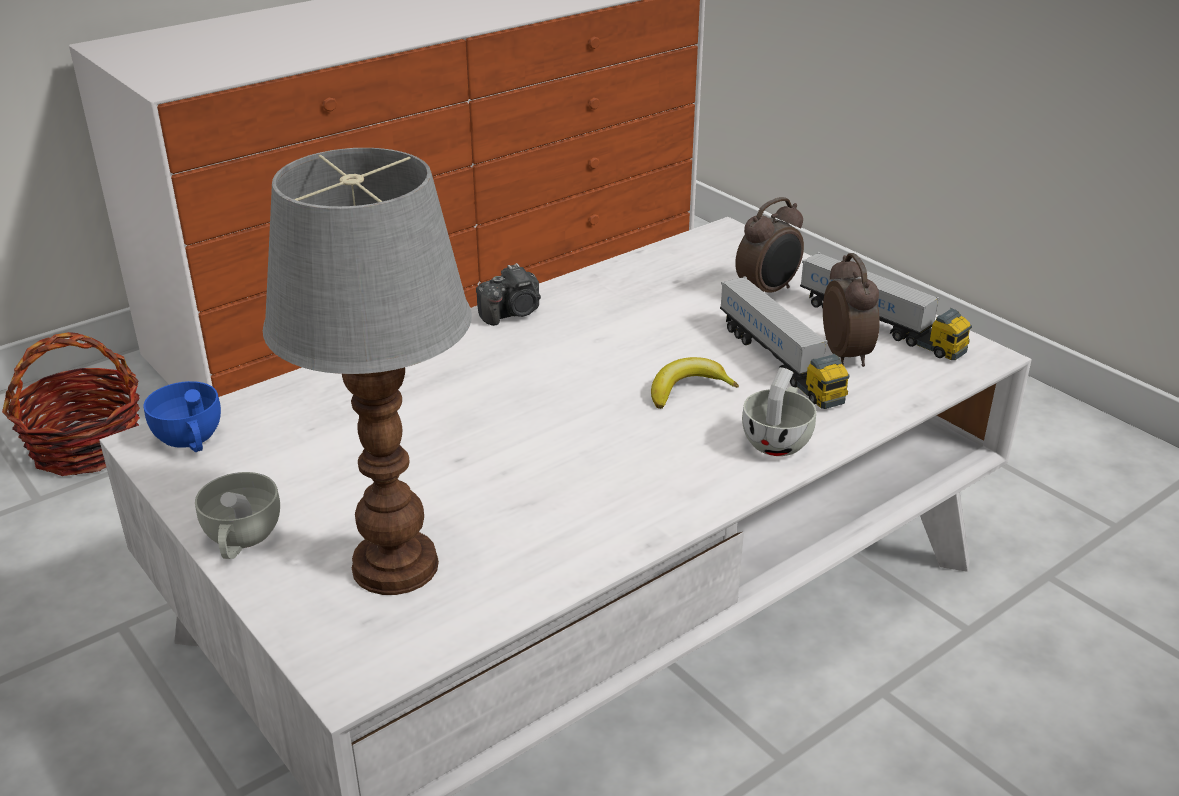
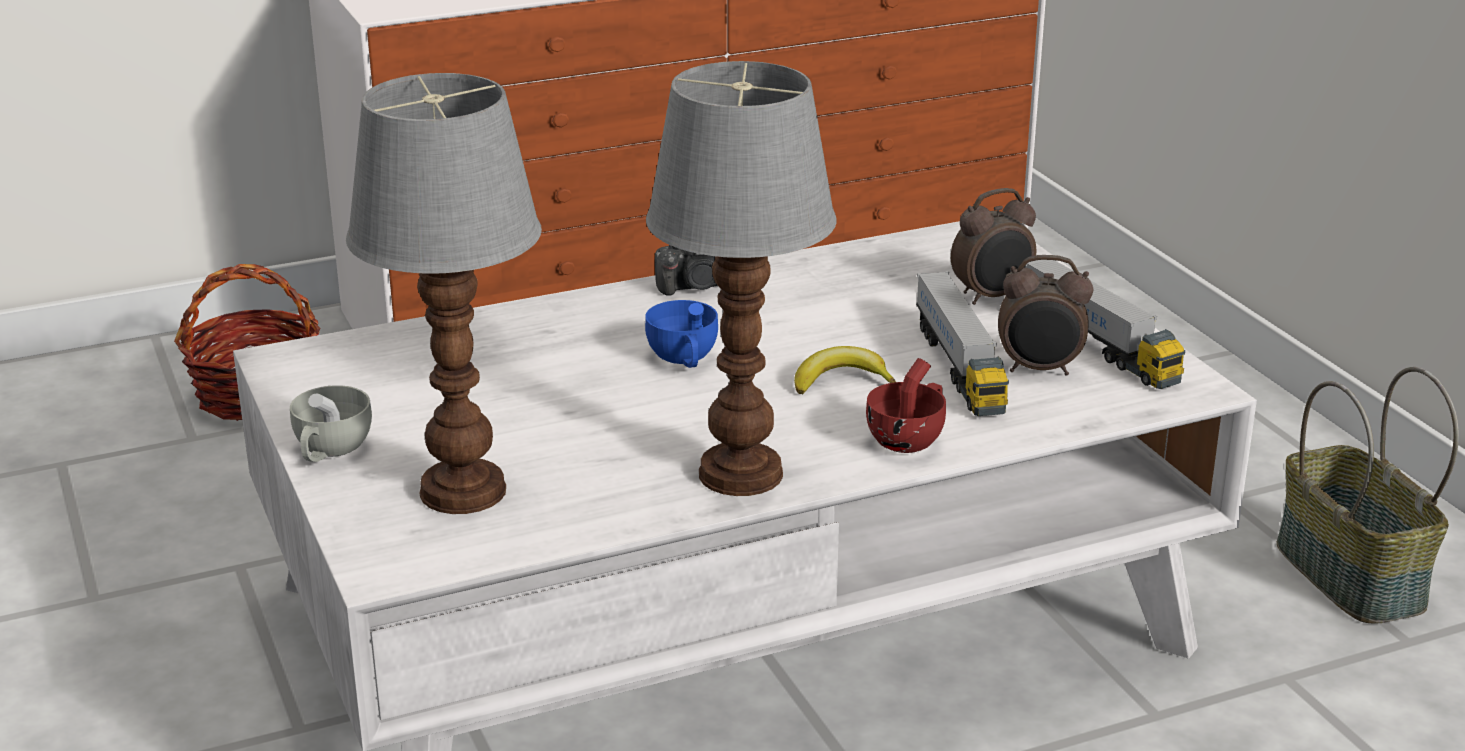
camera: 15 degrees right, 5 degrees down
blue cup [144,381,221,452] -> blue cup moved to [645,300,718,368]
white cup [742,367,816,456] -> red cup [866,358,946,453]
alarm clock [823,253,880,367] -> alarm clock turned 90 degrees clockwise [998,255,1093,376]
none -> table lamp [646,61,837,496]
none -> basket [1277,367,1459,624]

